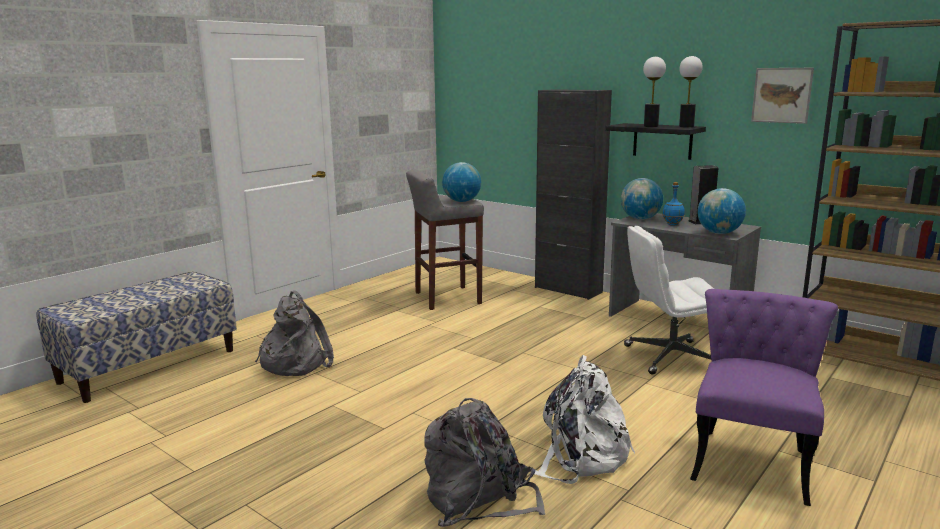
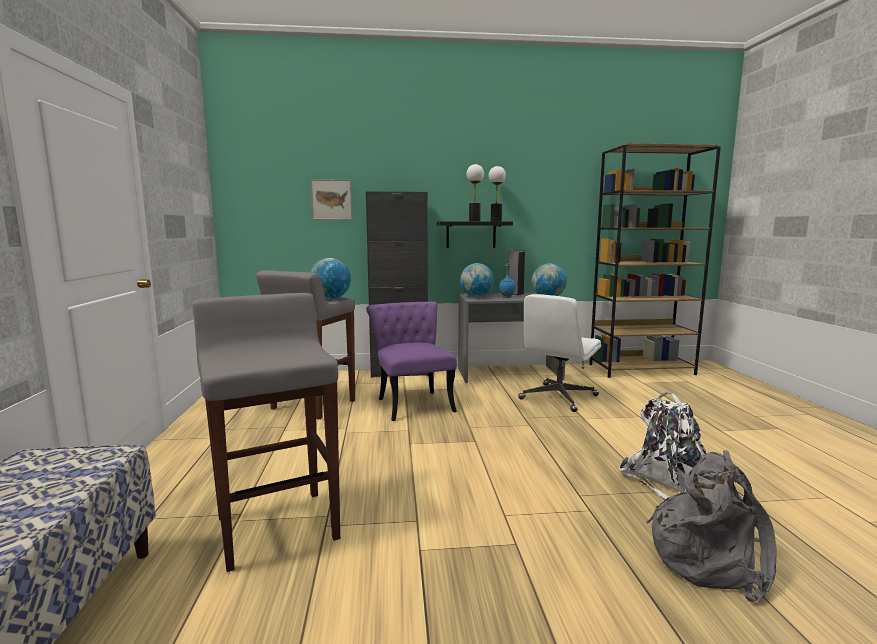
camera: 45 degrees left, 5 degrees down
grey backpack [255,290,334,376] -> grey stool [192,293,340,572]
purple chair [690,289,838,506] -> purple chair moved to [366,302,457,421]
picture [751,68,814,124] -> picture moved to [311,179,352,220]

